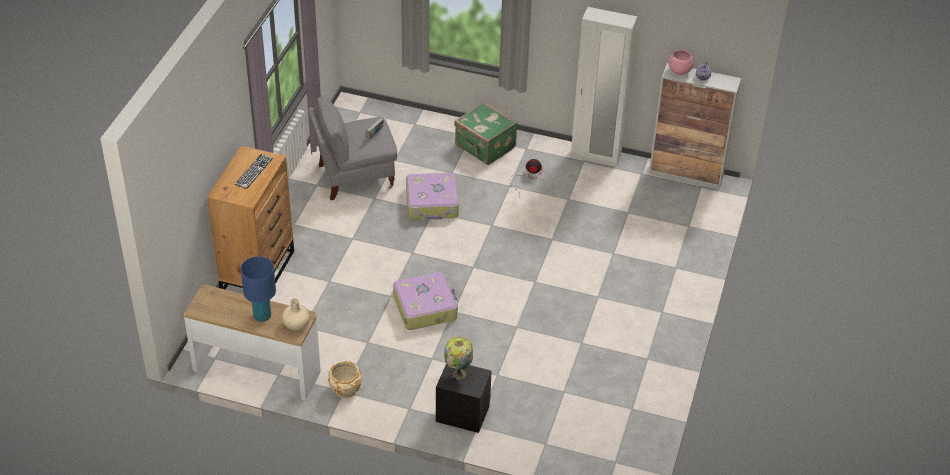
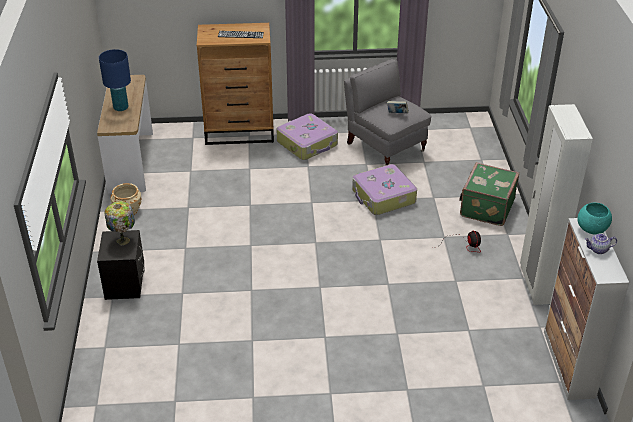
camera: 70 degrees right, 5 degrees down
beige vase [282,298,310,331] -> none
suitcase [393,272,458,330] -> suitcase moved to [276,113,338,160]
pink bowl [669,50,694,75] -> turquoise bowl [577,203,612,234]

